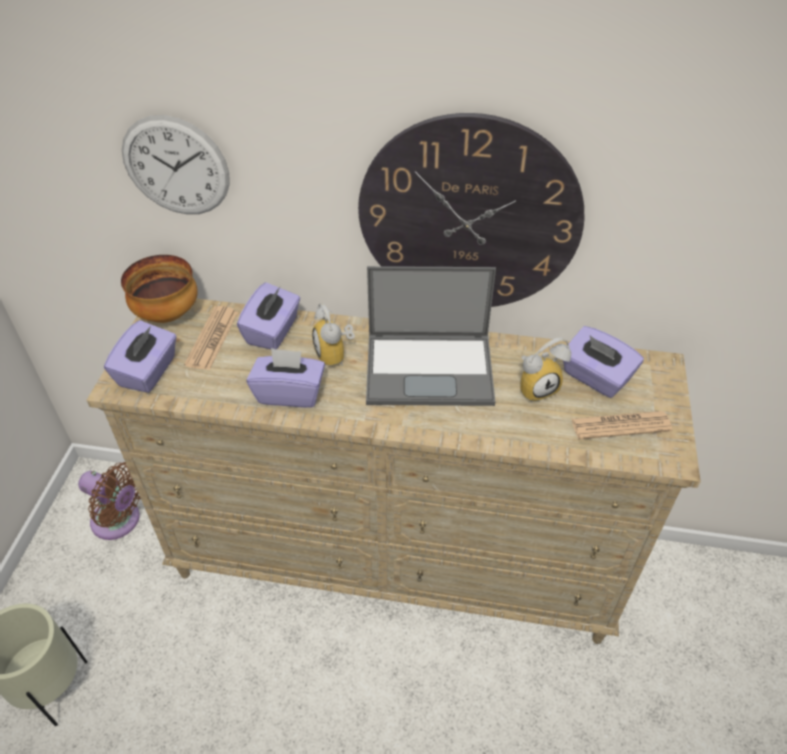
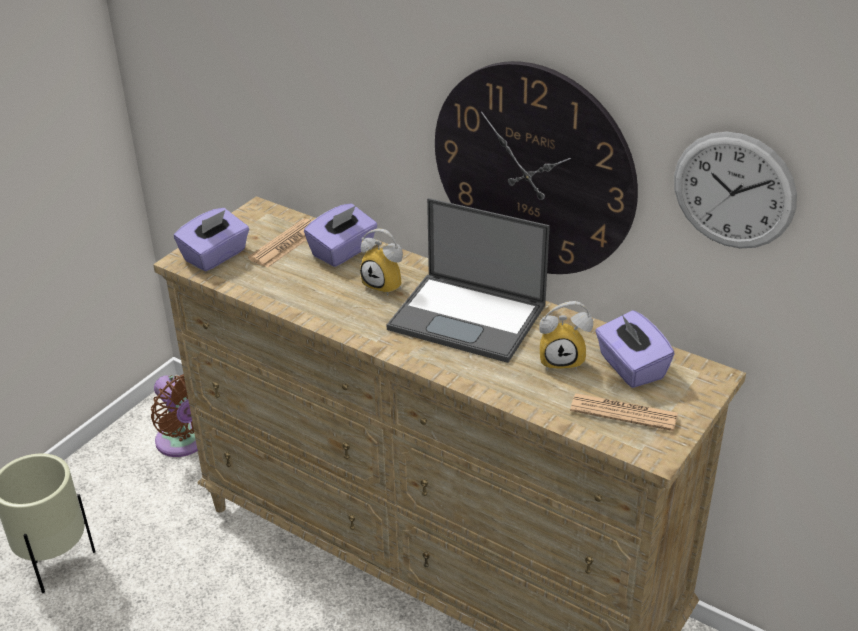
camera: 25 degrees right, 10 degrees down
bowl [121,255,198,323] -> none
wall clock [122,115,230,214] -> wall clock moved to [674,132,797,248]
purple tissue box [247,348,325,408] -> none
alarm clock [312,303,355,367] -> alarm clock turned 60 degrees counterclockwise [360,229,403,296]

